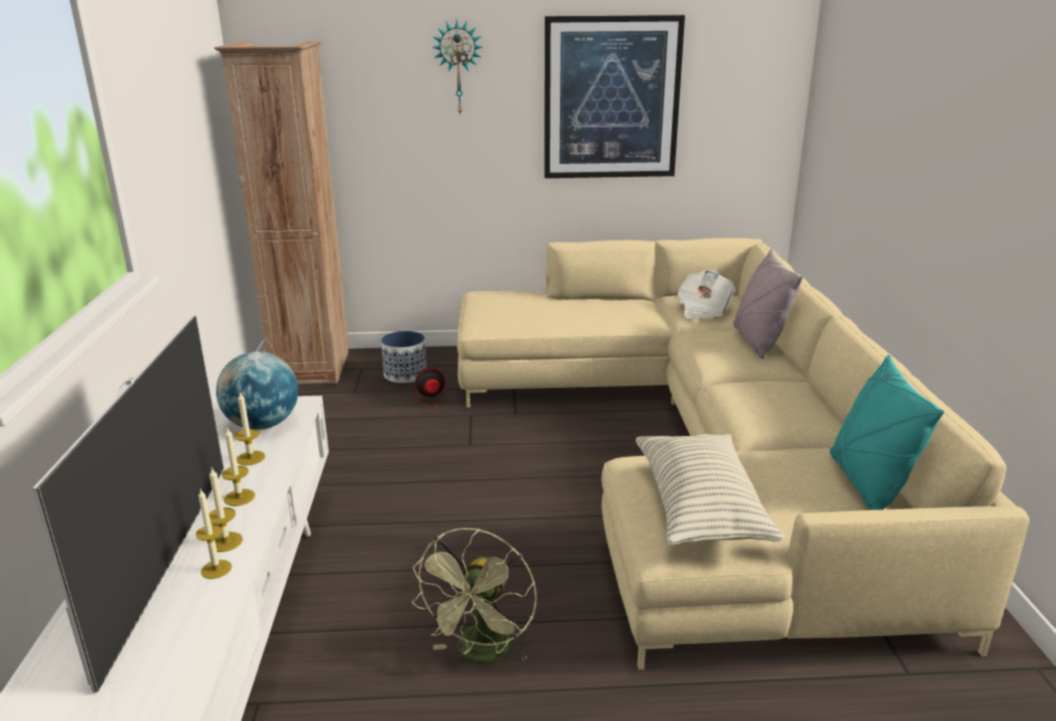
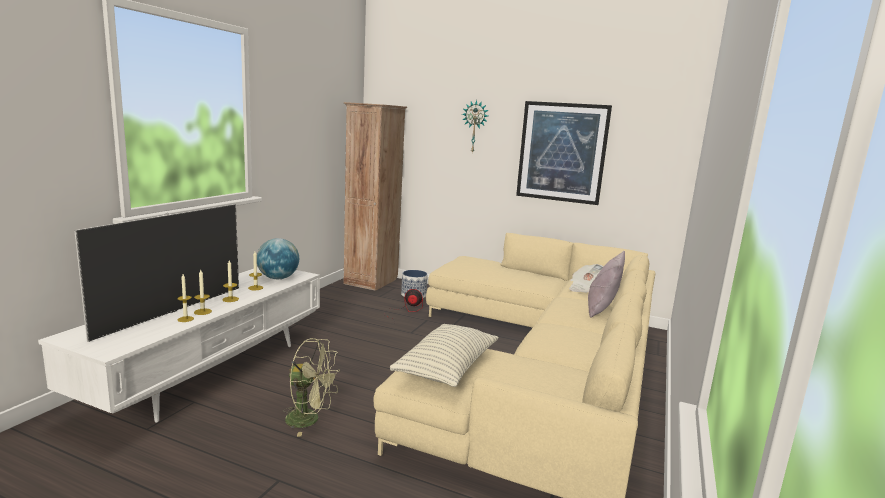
camera: 25 degrees right, 10 degrees down
green fan [412,528,537,663] -> green fan turned 120 degrees counterclockwise [283,338,340,437]
turquoise pillow [830,355,944,510] -> none

